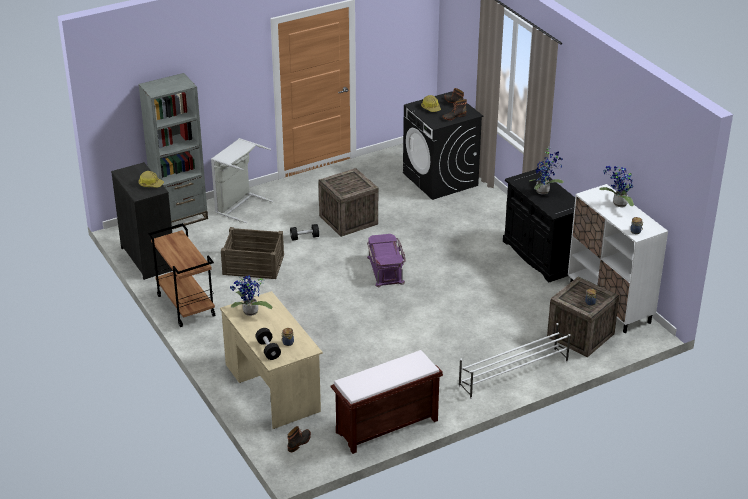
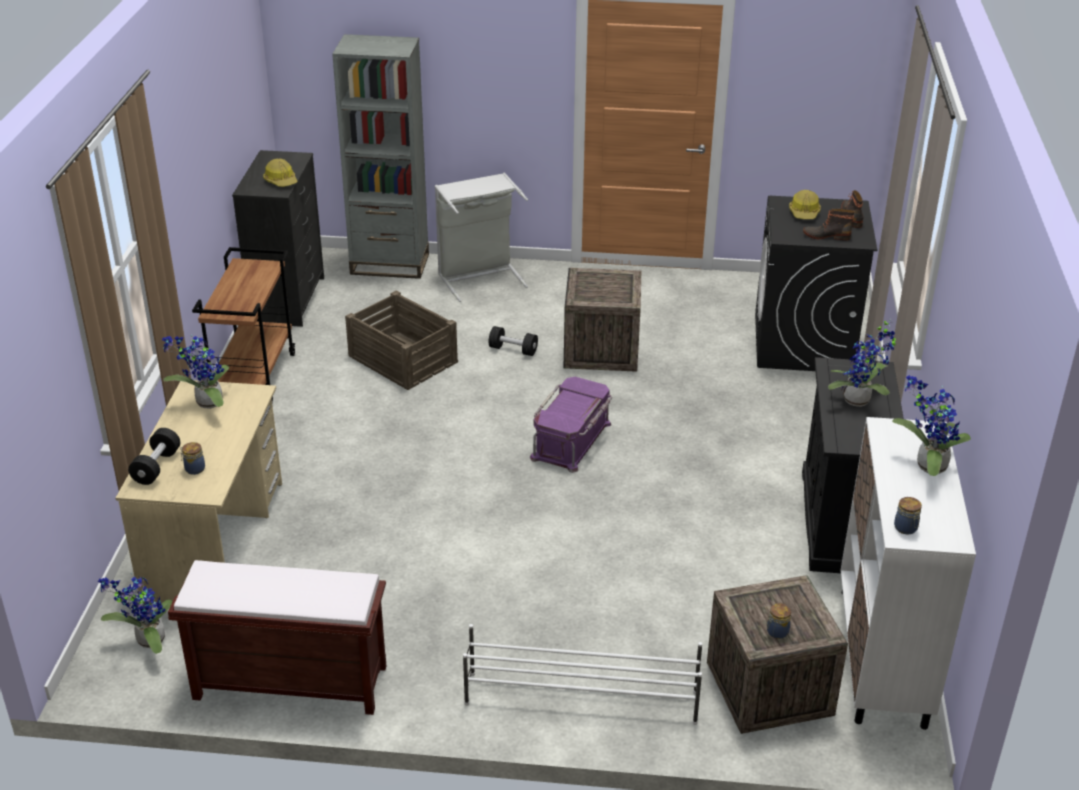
camera: 35 degrees right, 0 degrees up
boot [288,426,311,452] -> potted plant [98,573,173,654]

